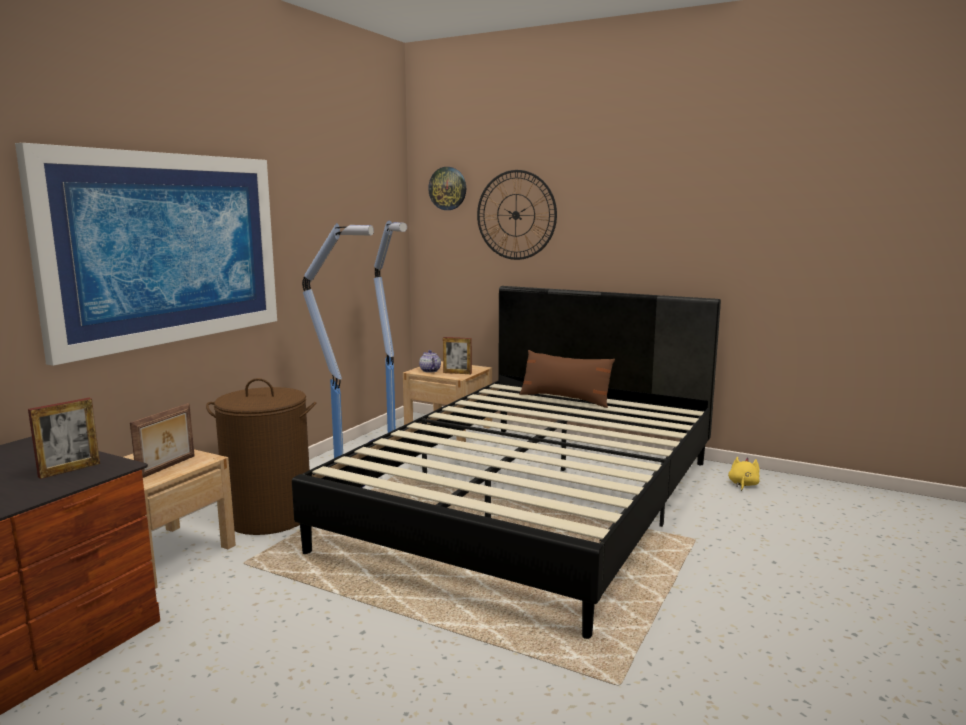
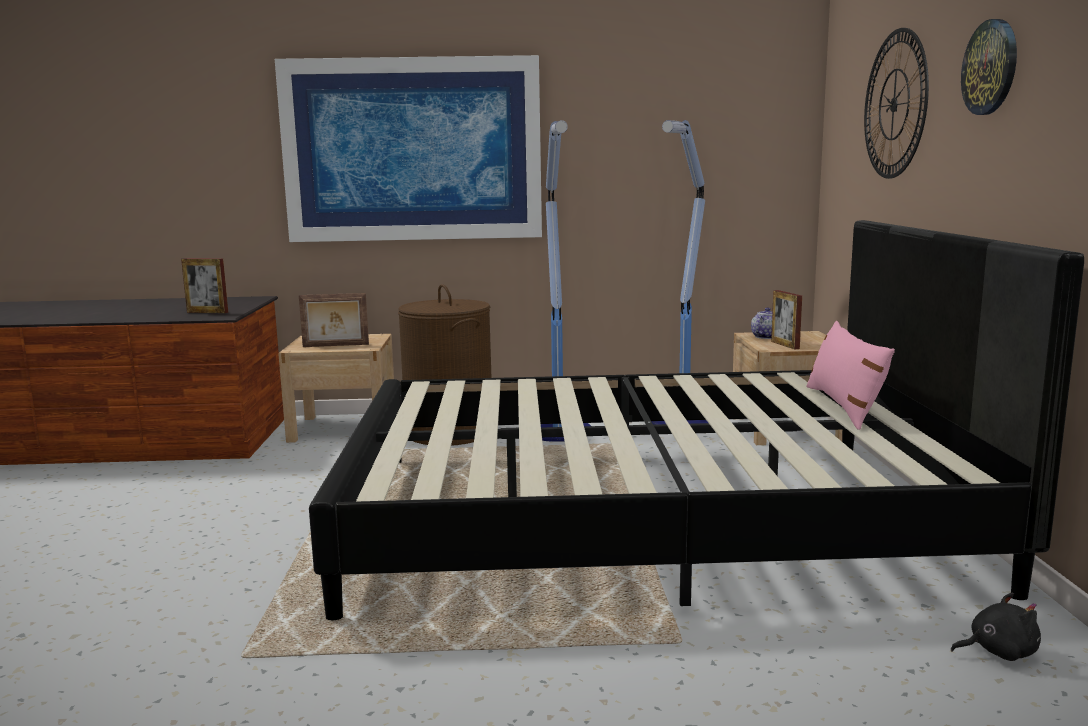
camera: 60 degrees right, 0 degrees up
wall clock [428,167,466,210] -> wall clock moved to [961,19,1017,115]
brown pillow [519,350,615,408] -> pink pillow [807,321,895,430]
yellow plush toy [728,457,760,491] -> black plush toy [951,593,1041,661]

